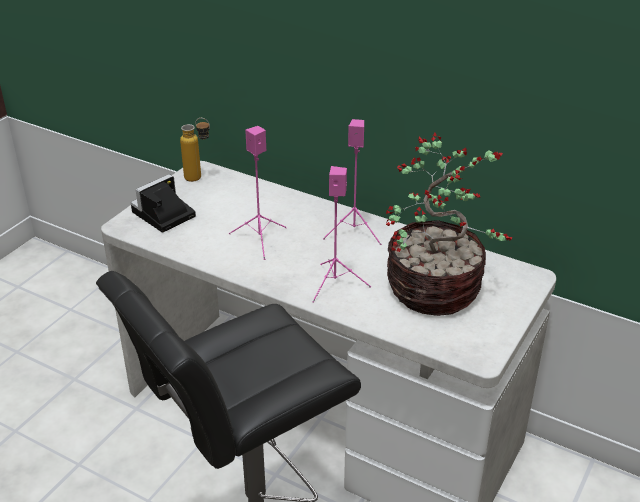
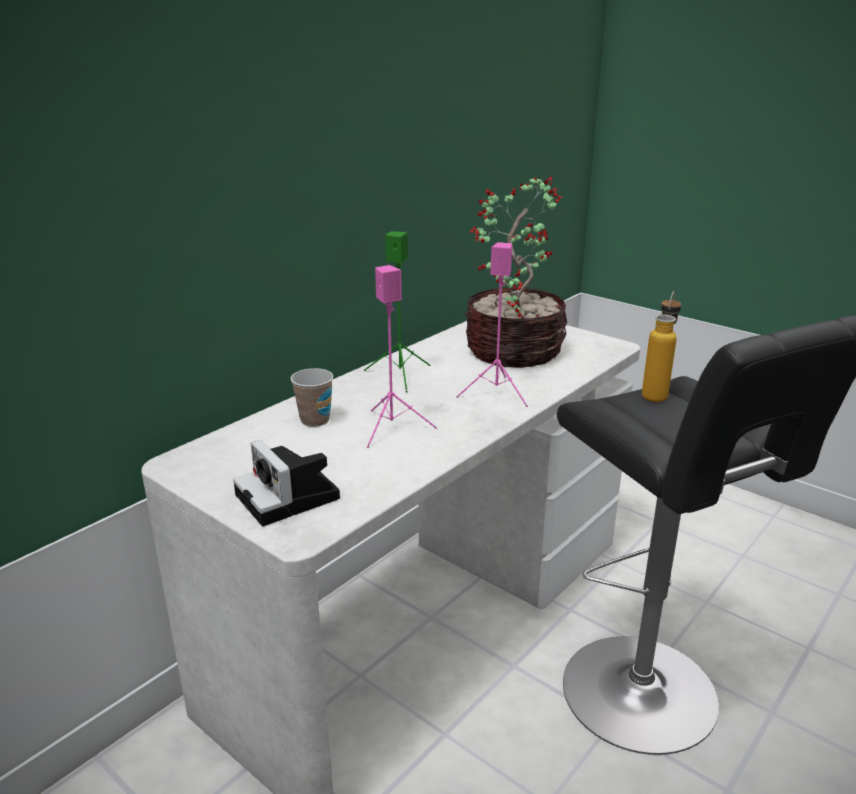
camera: 80 degrees left, 10 degrees down
bottle [180,118,210,182] -> bottle moved to [642,291,681,402]
pink speaker [323,119,381,245] -> green speaker [364,231,430,392]
none -> cup [290,368,333,427]

